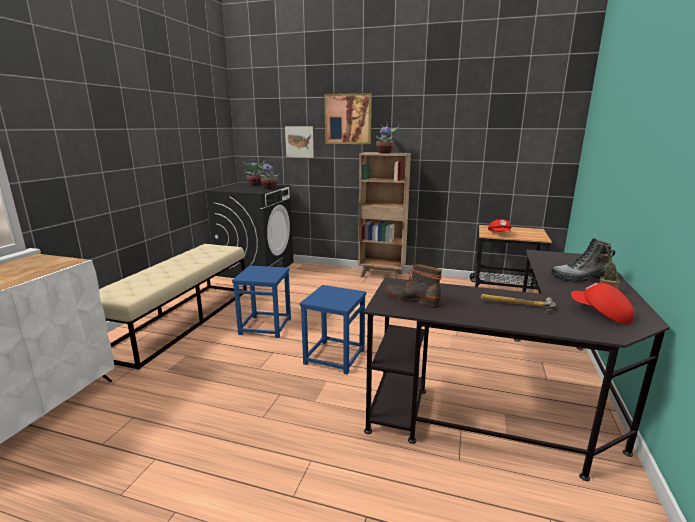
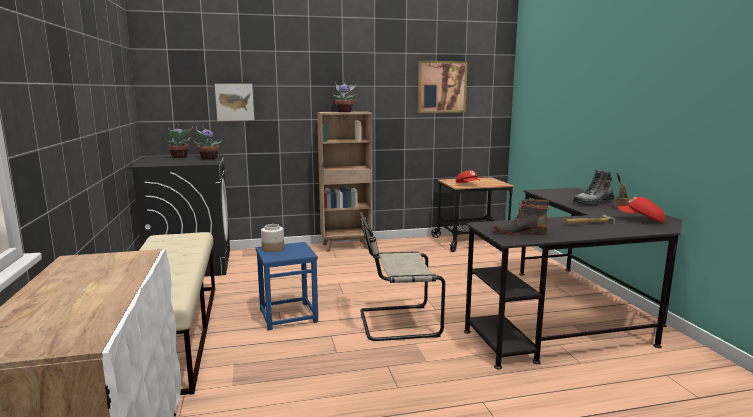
camera: 30 degrees left, 5 degrees down
blue stool [300,285,366,374] -> beige chair [360,212,445,341]
picture [324,93,372,144] -> picture moved to [418,61,468,113]
none -> jar [261,224,284,252]

